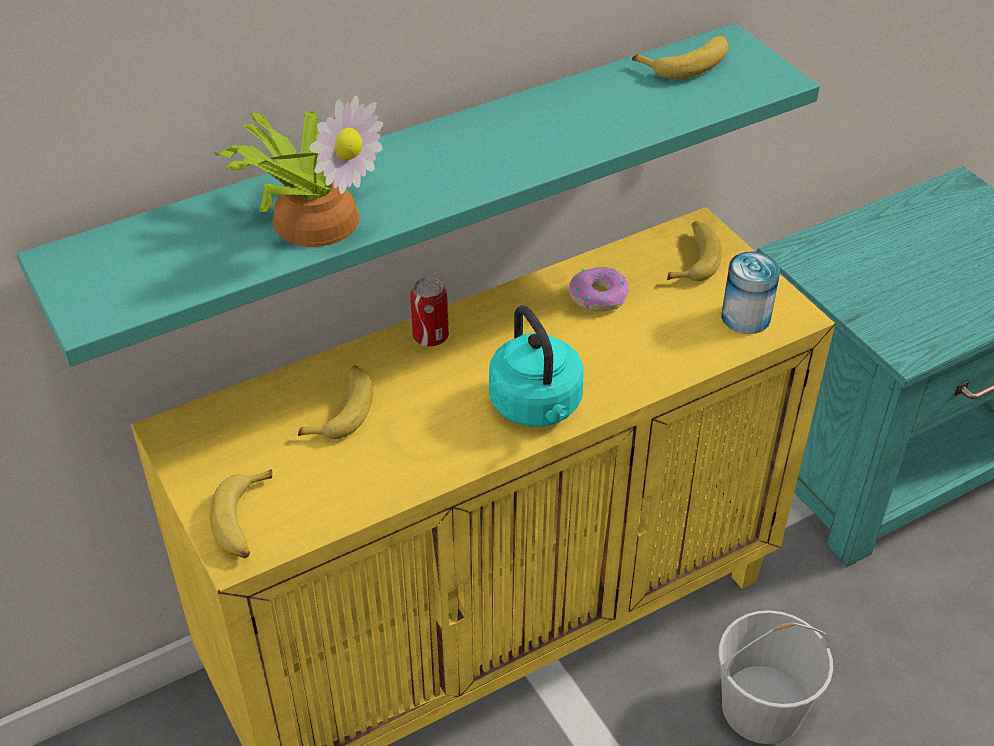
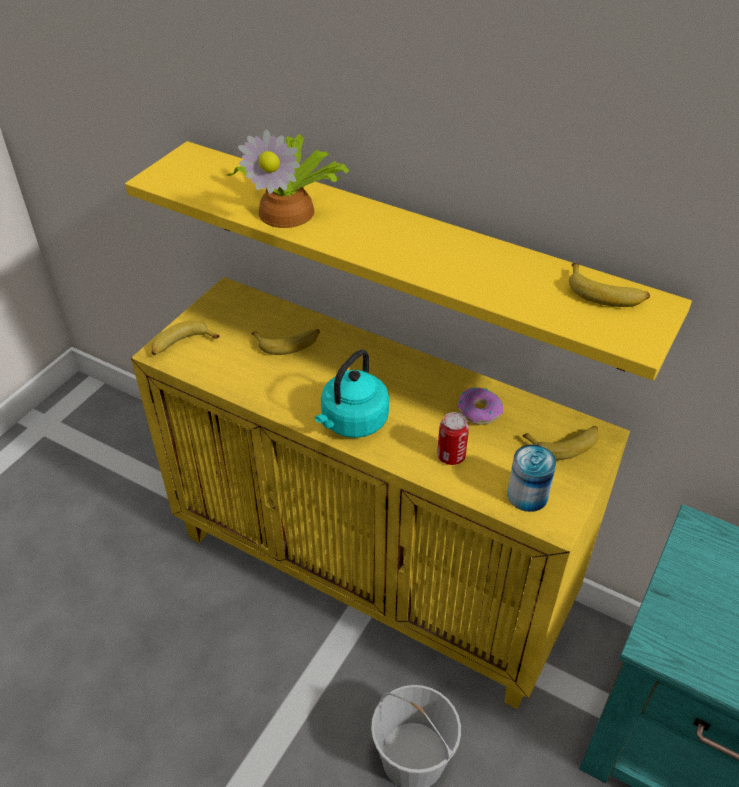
camera: 60 degrees right, 0 degrees up
turquoise shelf [17,23,820,367] -> yellow shelf [125,141,692,381]
can [410,277,449,346] -> can moved to [437,412,469,465]

